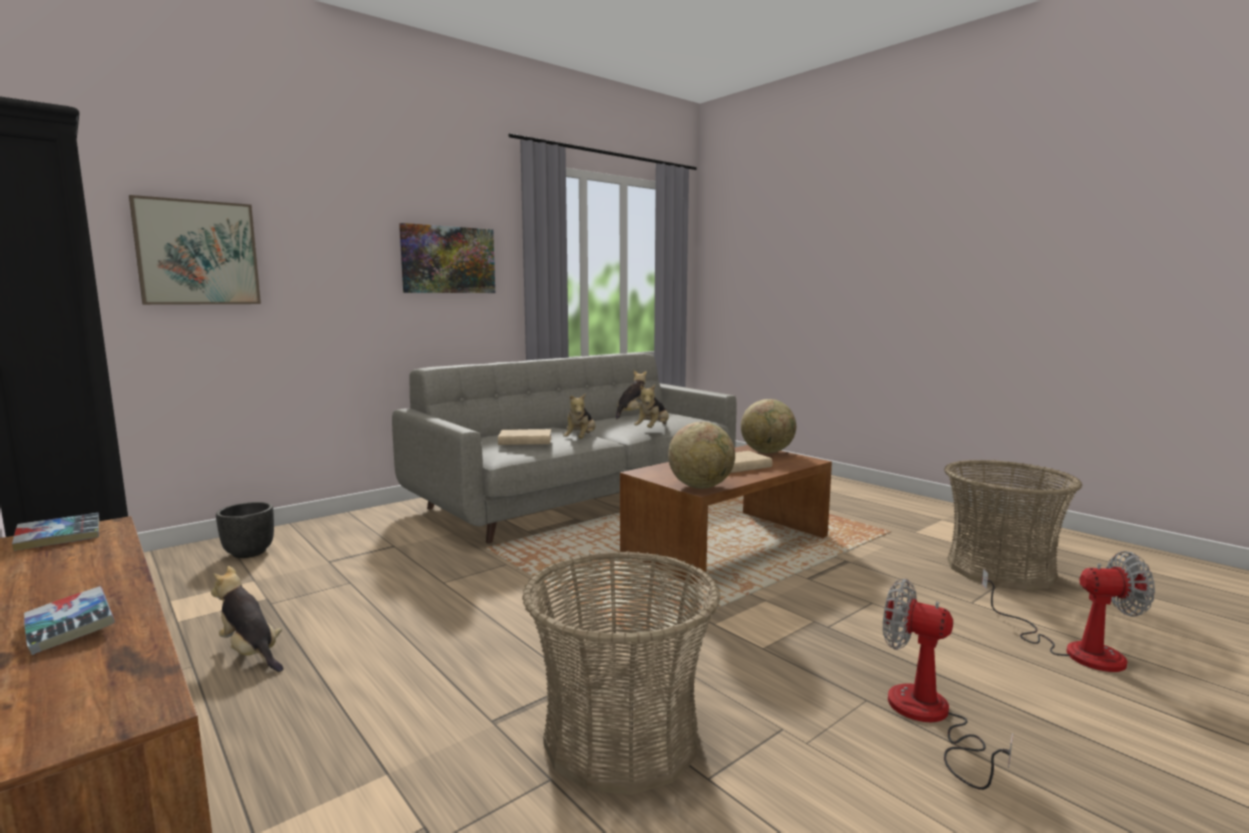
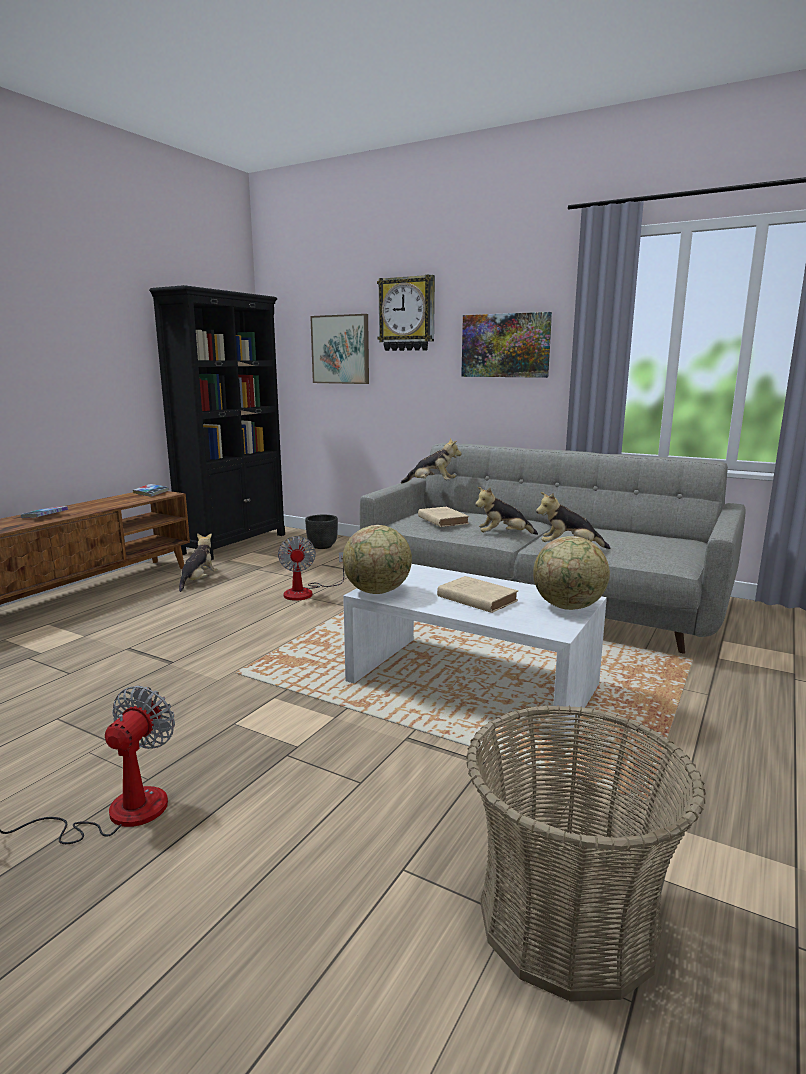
camera: 70 degrees right, 5 degrees up
basket [522,551,721,795] -> none
plush toy [616,370,647,420] -> plush toy moved to [401,438,462,483]
brown coffee table [620,445,832,585] -> white coffee table [343,564,607,744]
fan [982,551,1155,672] -> fan moved to [278,536,344,601]
none -> wall clock [377,274,435,351]

